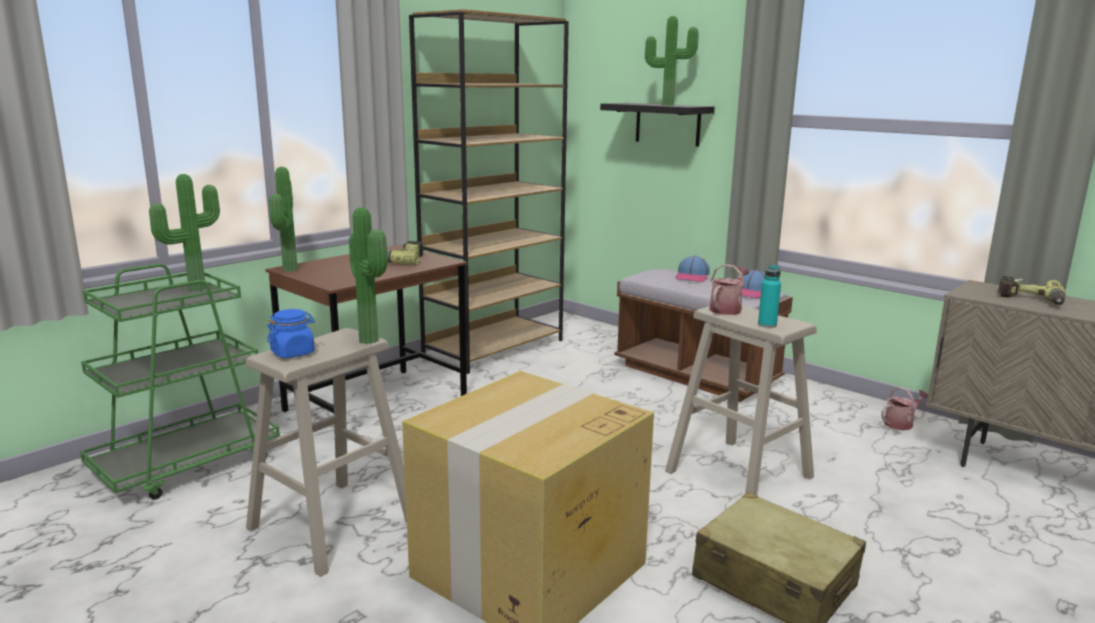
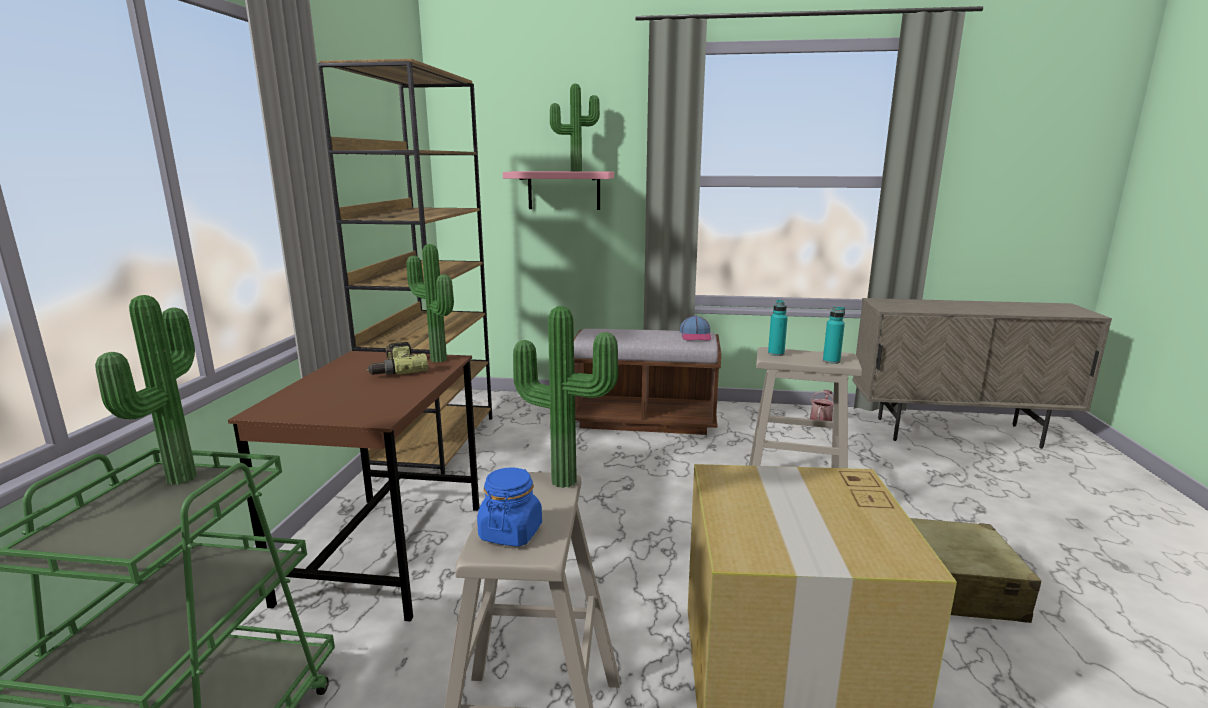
camera: 35 degrees left, 0 degrees up
potted plant [269,167,298,272] -> potted plant moved to [407,244,454,362]
black shelf [600,103,715,147] -> pink shelf [503,171,614,210]
cap [675,255,710,282] -> none
watering can [709,264,750,315] -> turquoise bottle [768,300,788,356]
power drill [998,276,1066,305] -> none

